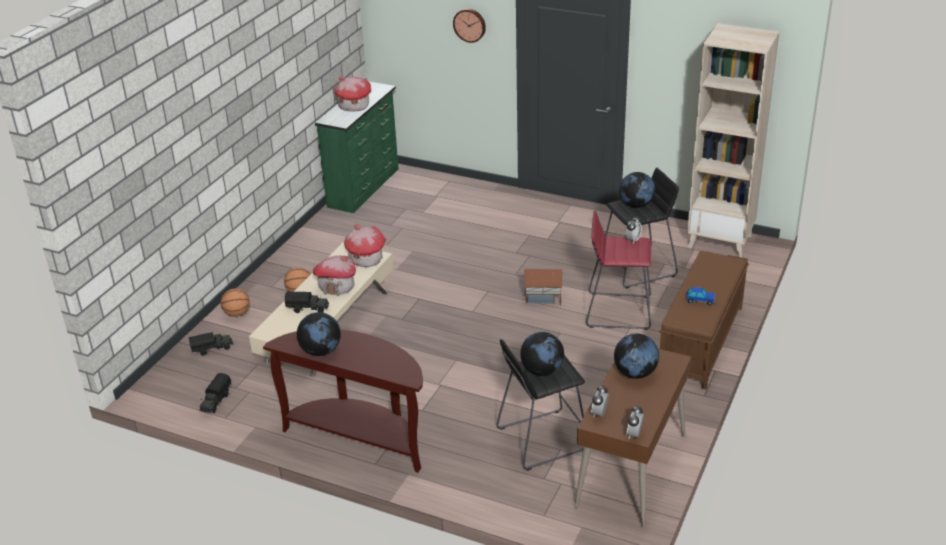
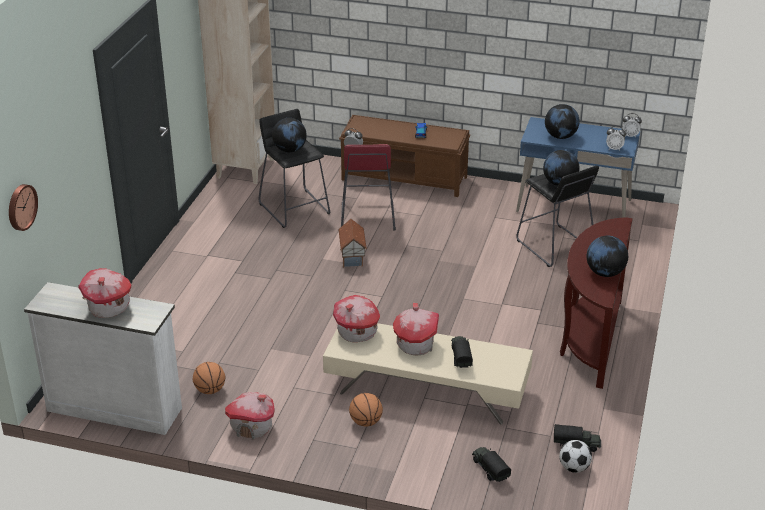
camera: 100 degrees left, 0 degrees up
basketball [221,288,250,317] -> basketball moved to [193,362,225,394]
green dresser [315,82,398,213] -> white dresser [24,282,182,435]
wall clock [453,9,486,43] -> wall clock moved to [9,184,38,231]
brown desk [574,349,691,528] -> blue desk [516,117,640,218]
none -> toy house [225,392,275,440]
none -> football [559,440,592,473]

